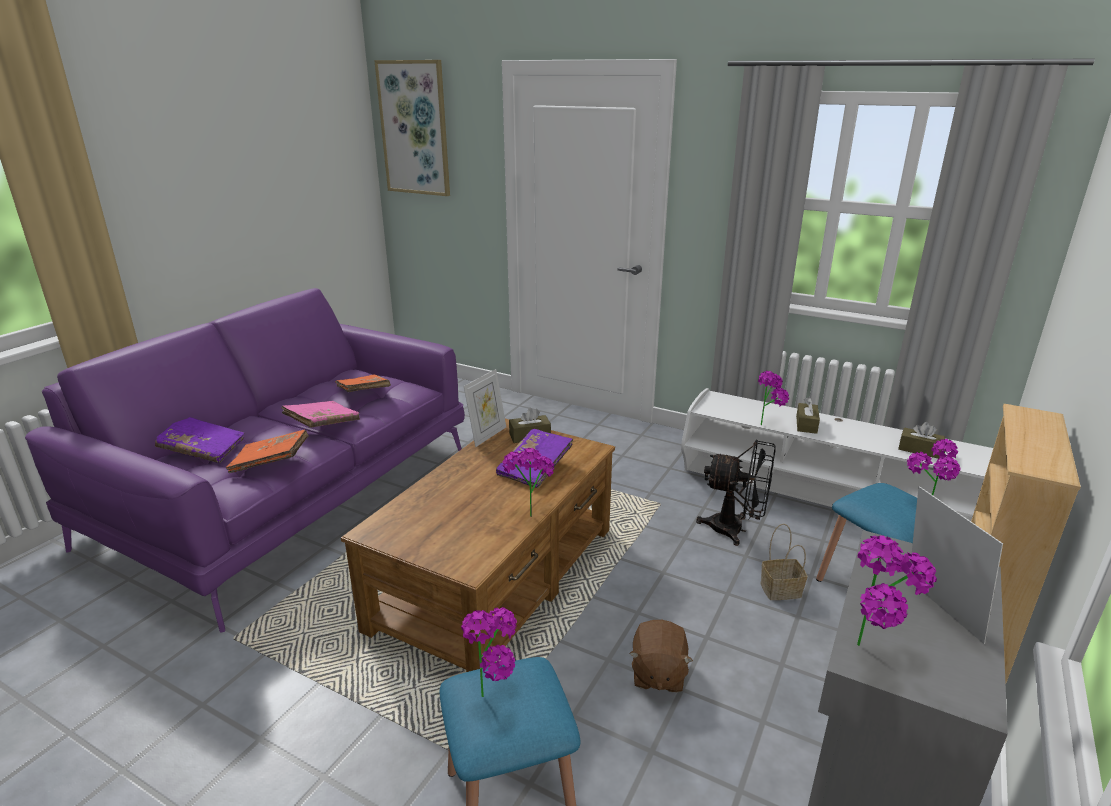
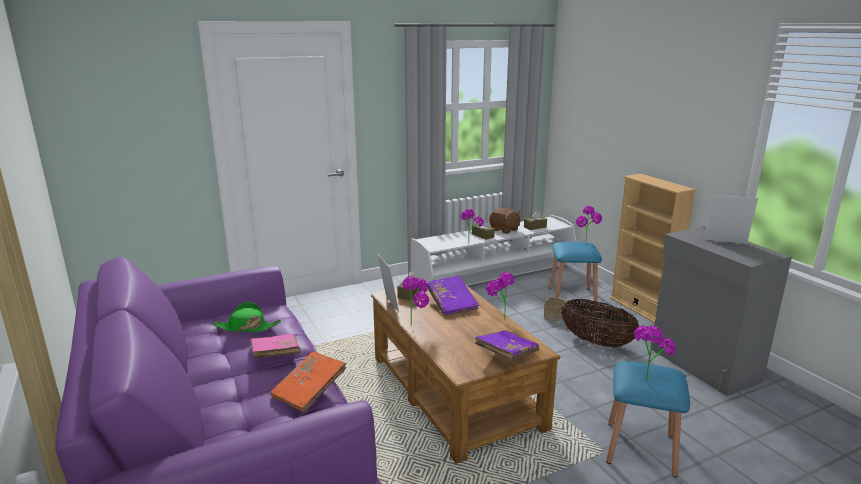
camera: 55 degrees left, 5 degrees down
purple book [155,417,244,463] -> purple book moved to [475,330,539,360]
orange book [335,374,391,392] -> green hat [213,302,281,332]
picture [374,60,450,196] -> none
brown plush toy [629,620,693,693] -> brown plush toy moved to [489,207,520,234]
black fan [696,439,776,546] -> none
potted plant [857,535,937,646] -> potted plant moved to [403,276,429,325]
none -> basket [561,299,639,347]

